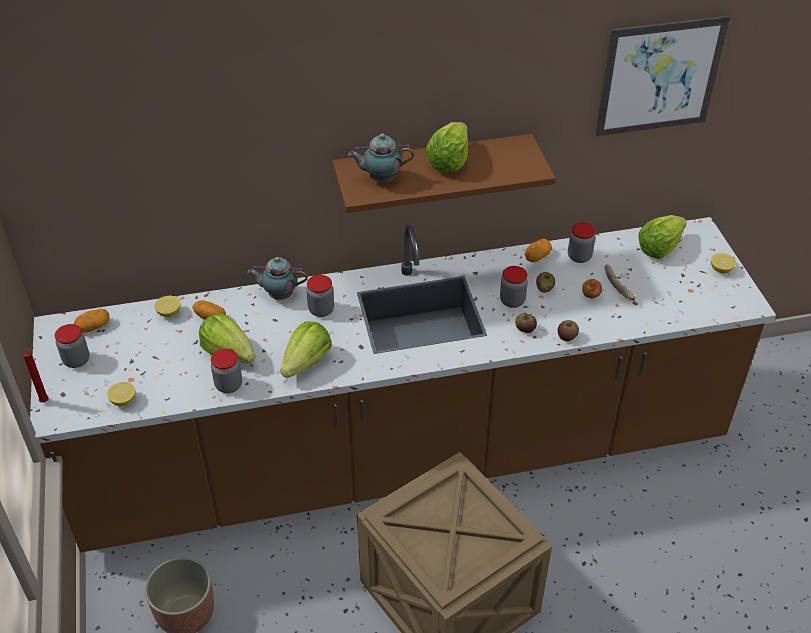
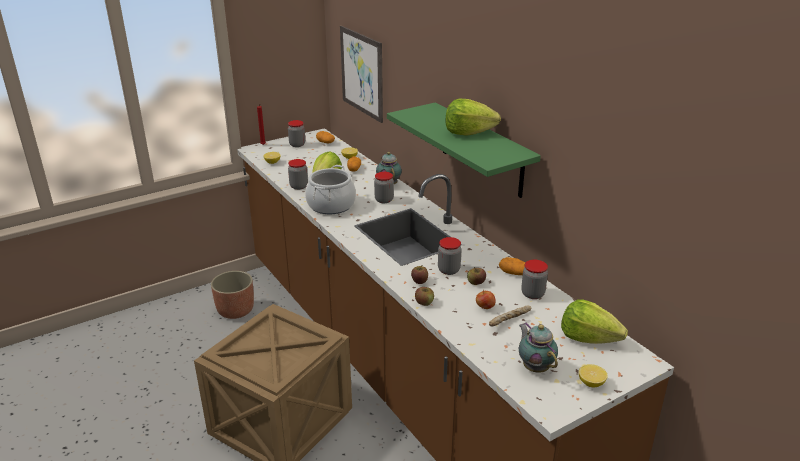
camera: 70 degrees right, 15 degrees down
lettuce [280,321,332,378] -> cooking pot [305,165,356,214]
brown shelf [333,134,556,213] -> green shelf [387,103,541,198]
teapot [348,133,414,183] -> teapot moved to [519,322,558,373]
picture [595,16,730,136] -> picture moved to [340,26,383,123]

